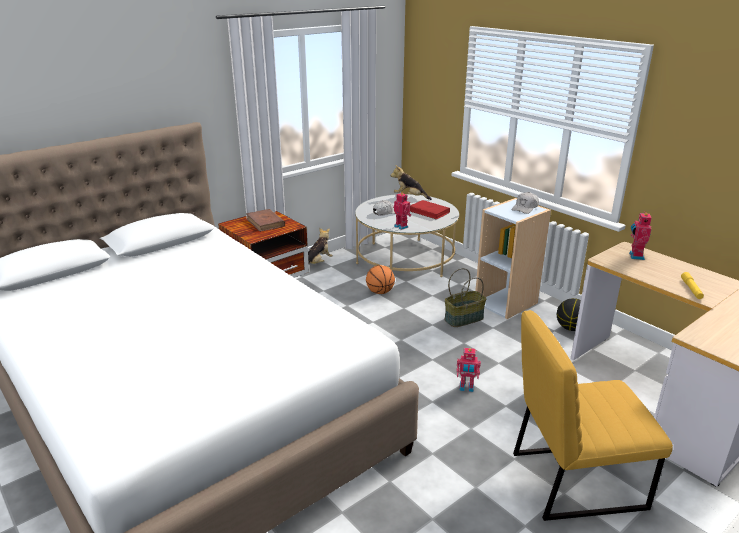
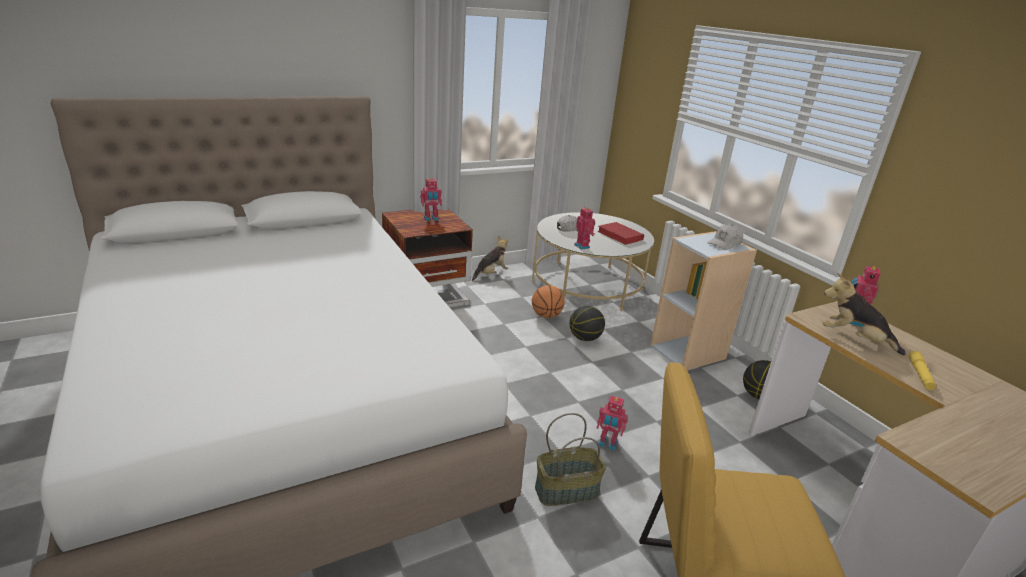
camera: 10 degrees right, 0 degrees up
brown book [246,209,285,232] -> toy robot [420,178,442,221]
plush toy [391,165,432,200] -> plush toy moved to [822,273,906,355]
basket [444,268,487,327] -> basket moved to [535,413,606,506]
none -> basketball [570,306,605,341]

